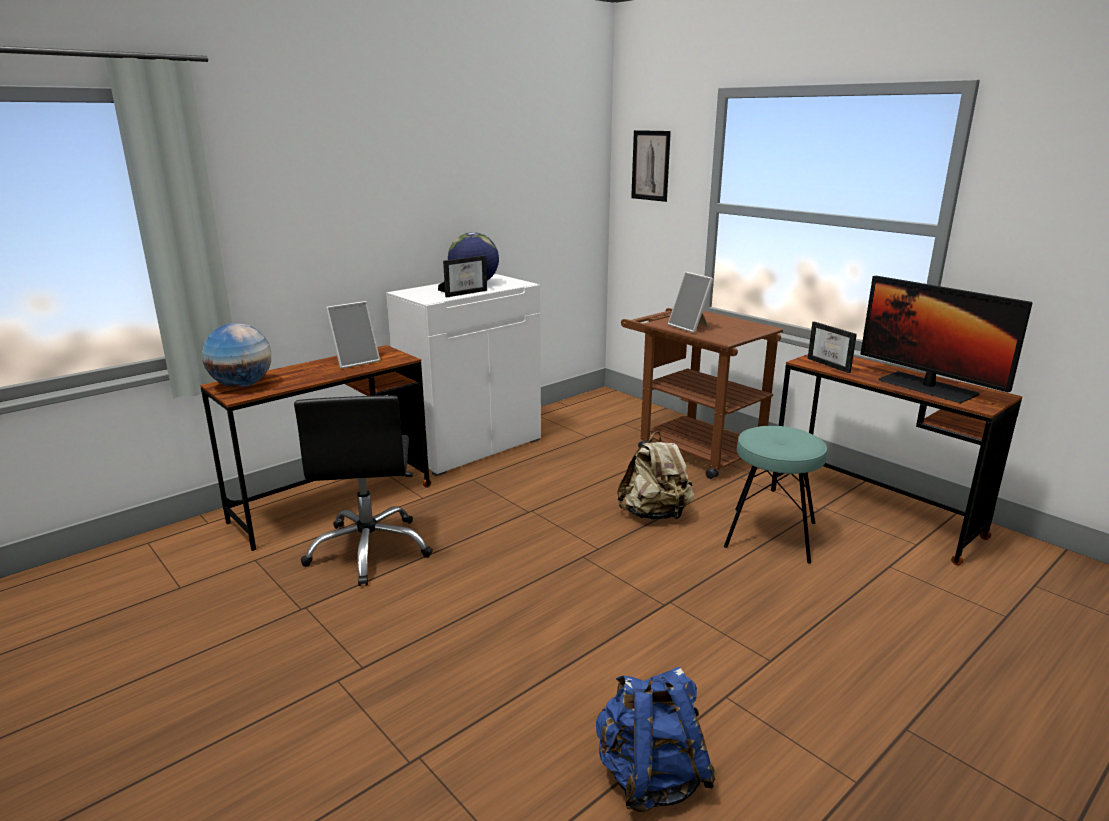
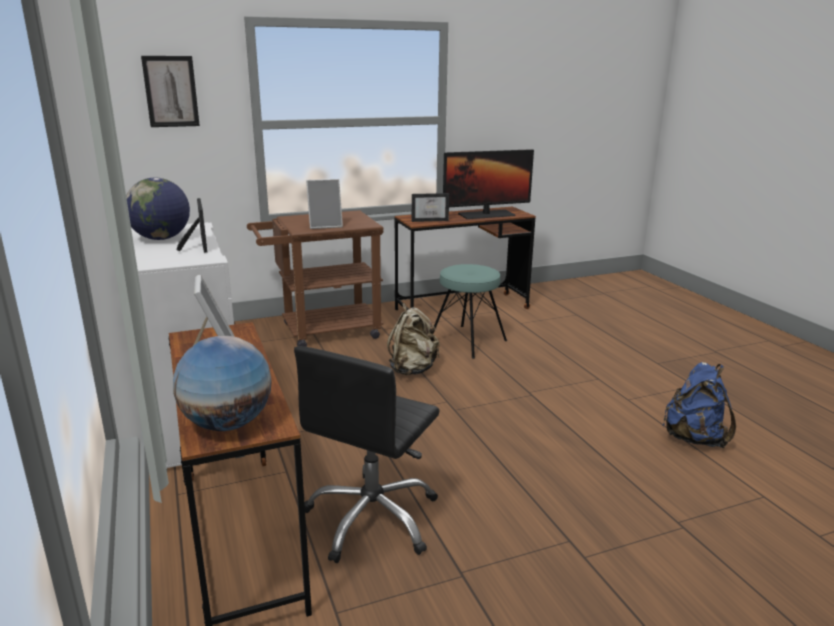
camera: 70 degrees left, 0 degrees up
black office chair [294,395,433,586] -> black office chair turned 105 degrees clockwise [294,346,440,563]

